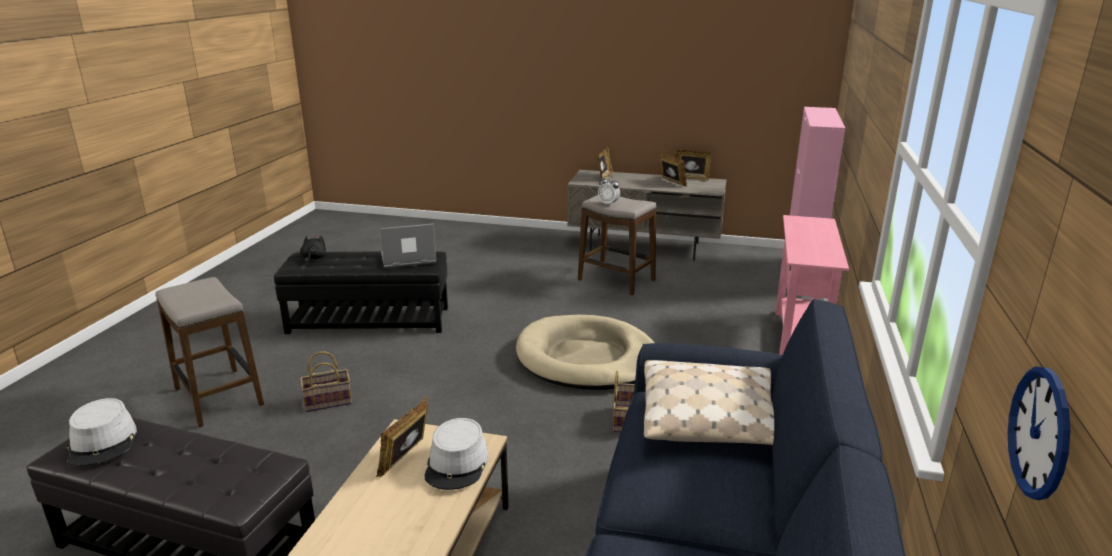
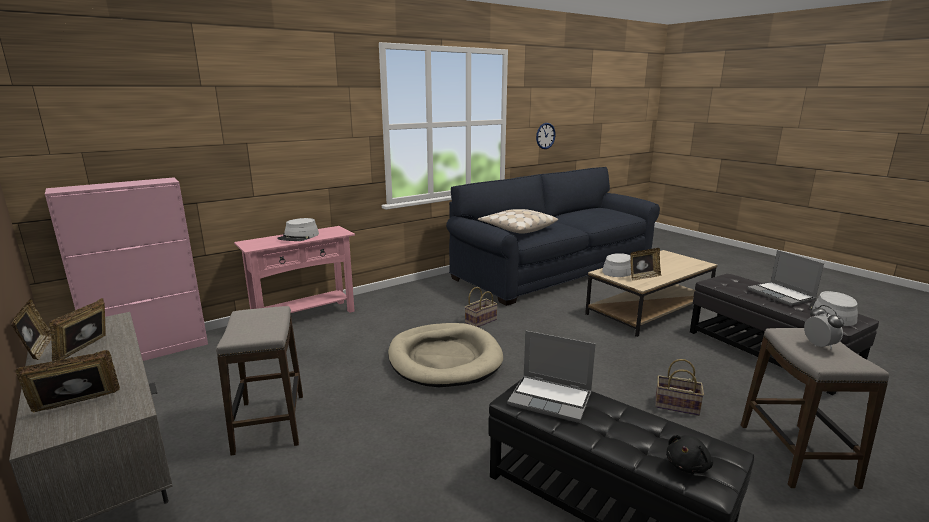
camera: 140 degrees left, 5 degrees down
alarm clock [598,176,620,205] -> alarm clock moved to [804,305,844,350]
none -> grey hat [277,218,319,241]
none -> laptop [748,250,824,306]

